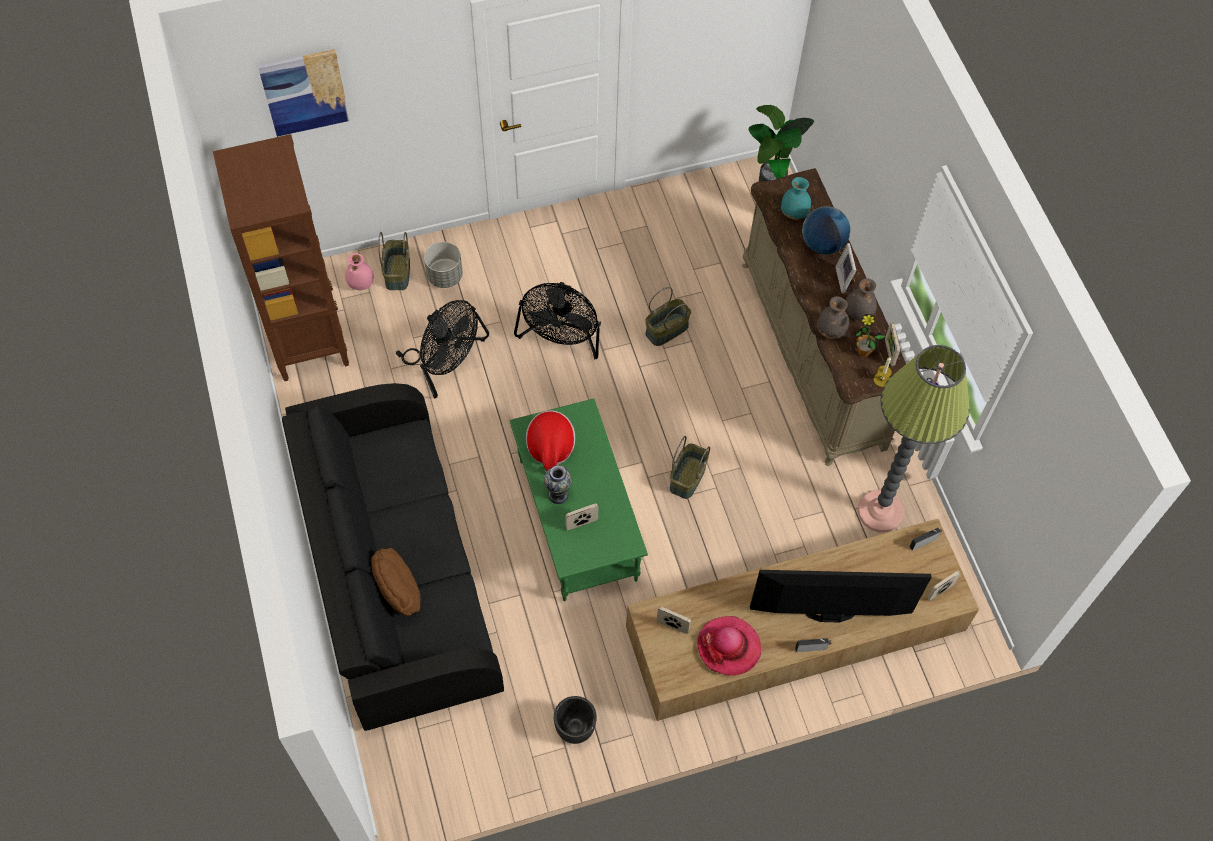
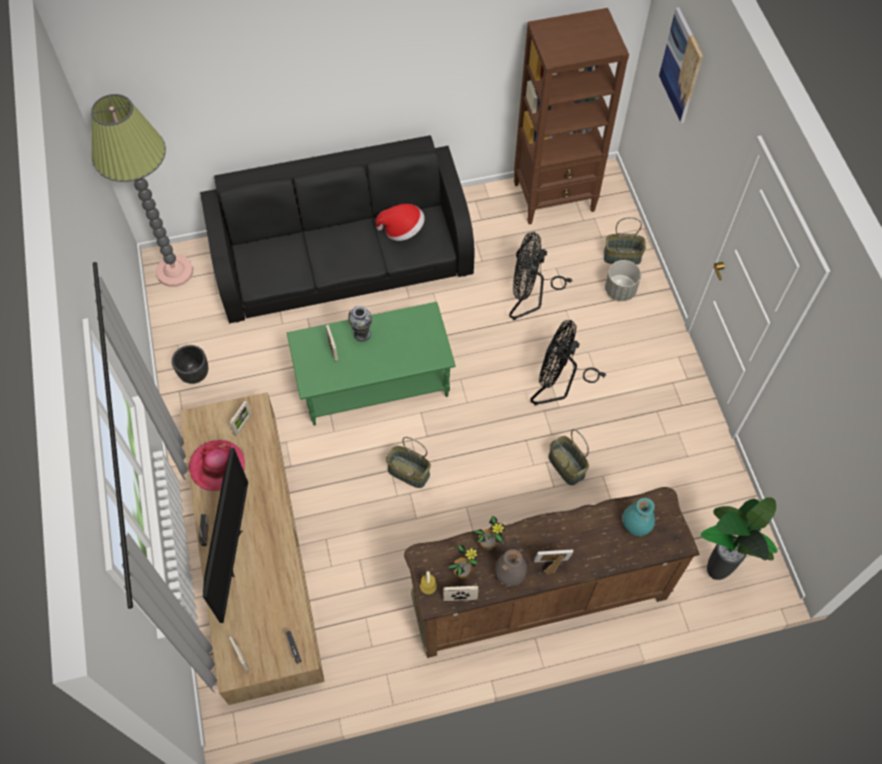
camera: 95 degrees right, 0 degrees up
pink vase [345,253,374,290] -> none
brown pillow [371,548,421,616] -> none
black fan [396,300,489,399] -> black fan turned 60 degrees clockwise [509,232,573,321]
hat [526,410,575,472] -> hat moved to [376,204,425,241]
globe [802,206,850,255] -> none
grey vase [817,296,849,339] -> potted plant [474,515,505,550]
floor lamp [857,345,970,533] -> floor lamp moved to [91,94,193,287]

